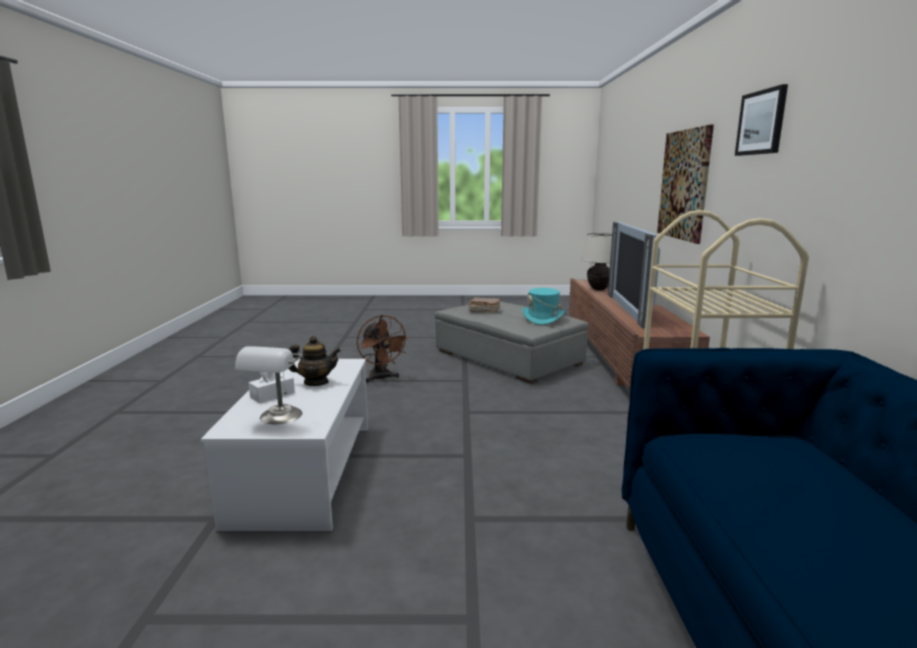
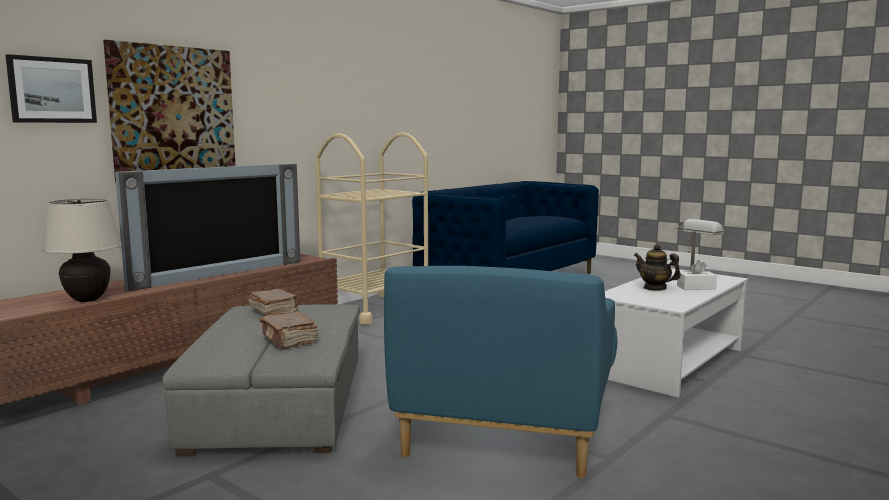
camera: 140 degrees left, 5 degrees down
brown fan [357,315,409,383] -> blue armchair [384,266,617,478]
turquoise hat [522,288,565,325] -> brown book [248,289,300,316]
picture [735,84,788,156] -> picture moved to [6,54,97,123]

